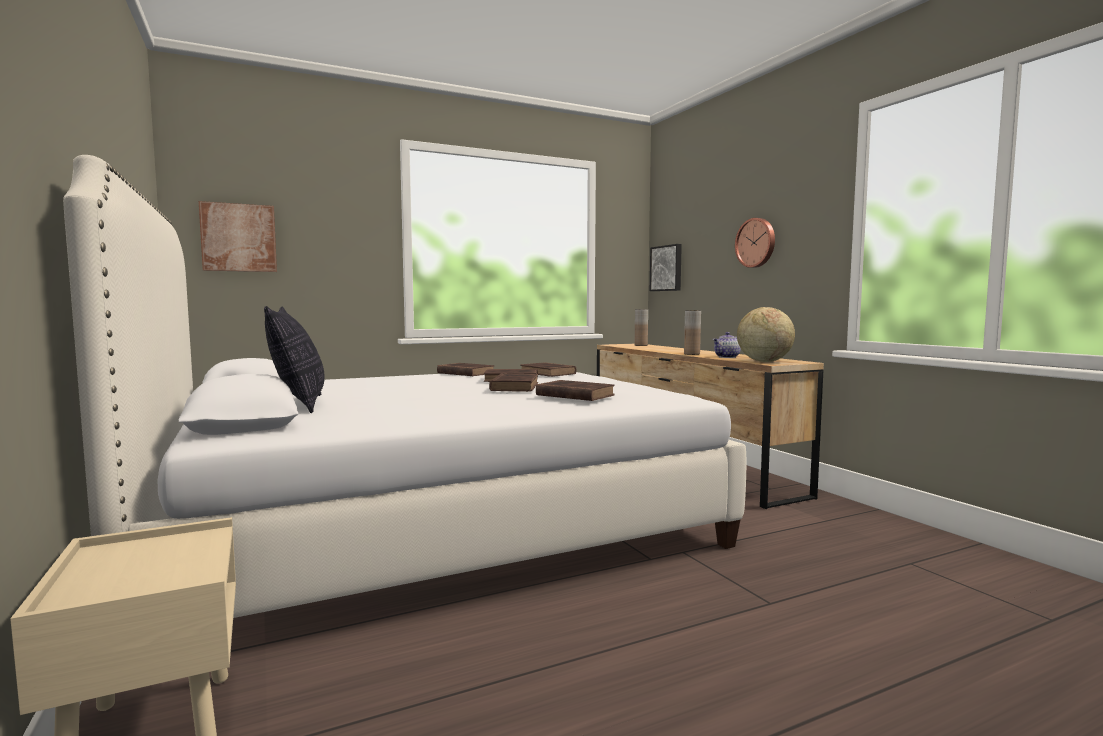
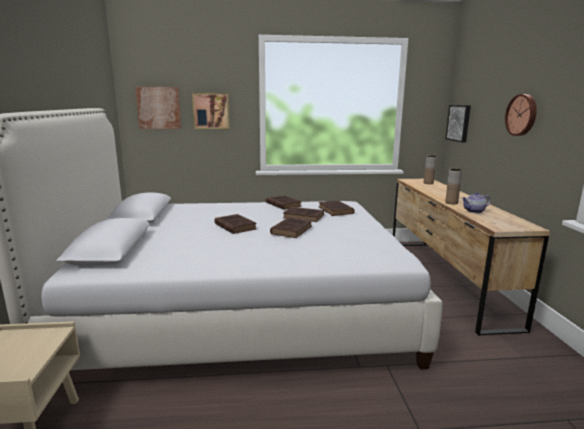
camera: 20 degrees right, 10 degrees up
pillow [264,306,325,413] -> none
brown book [536,380,615,401] -> brown book moved to [214,214,257,234]
globe [737,307,795,362] -> none
none -> picture [192,93,229,129]

